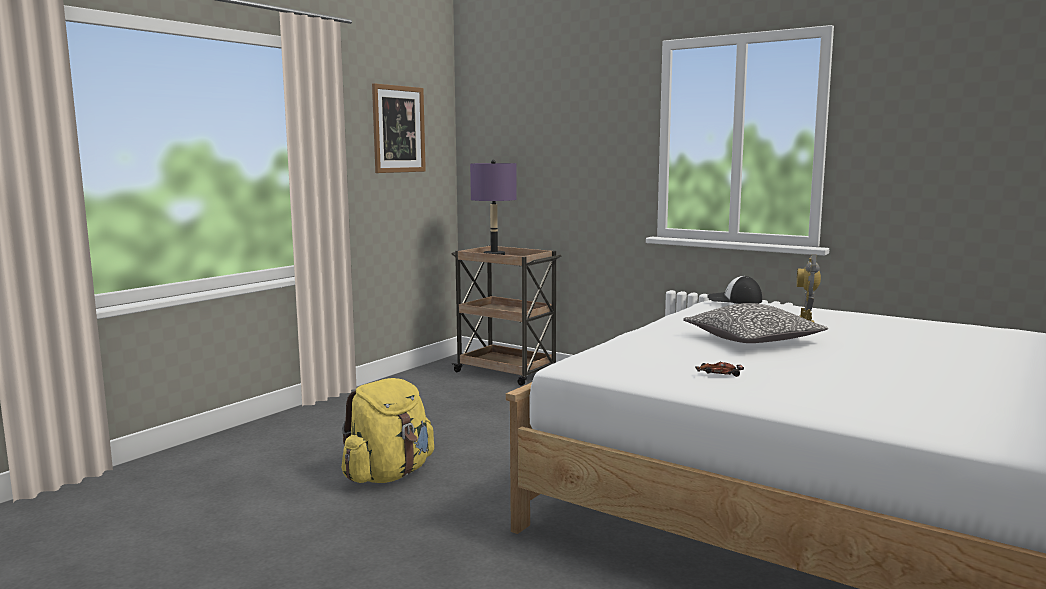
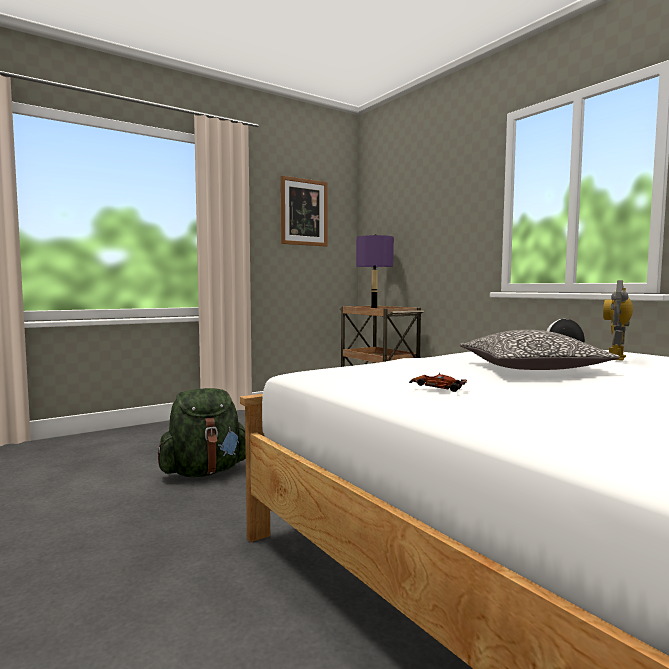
camera: 20 degrees right, 5 degrees down
yellow backpack [342,378,434,483] -> green backpack [158,388,246,477]

